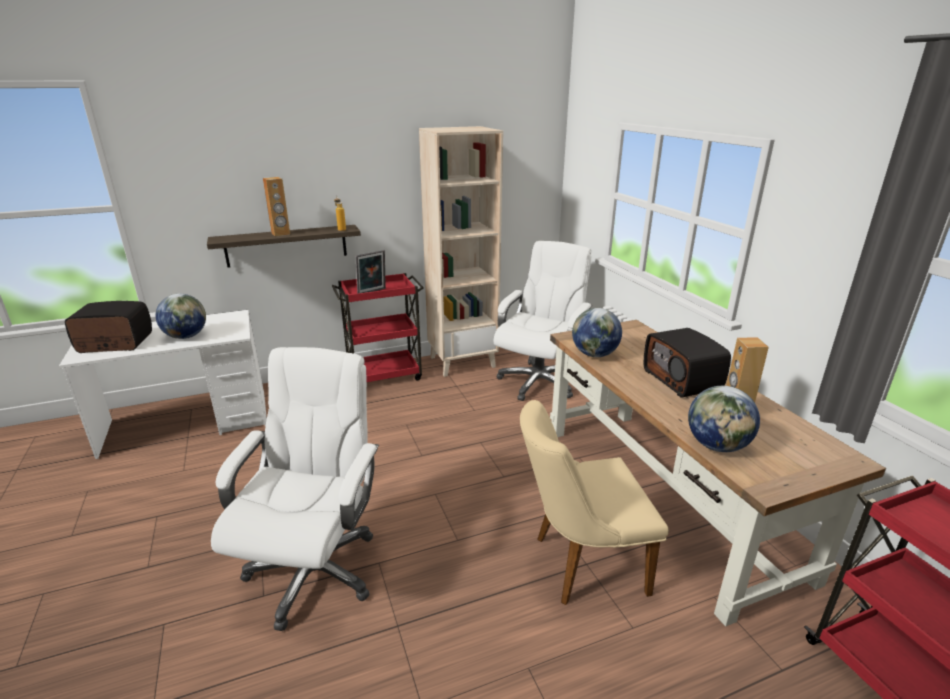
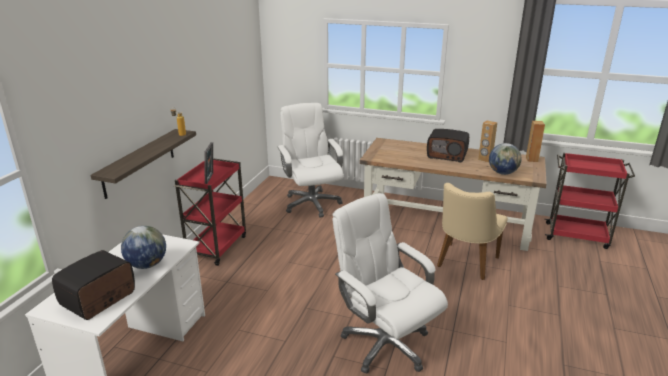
camera: 50 degrees left, 0 degrees up
brown speaker [263,177,290,237] -> brown speaker moved to [526,121,545,162]
beige bookcase [419,126,503,377] -> none
globe [572,308,622,357] -> none

